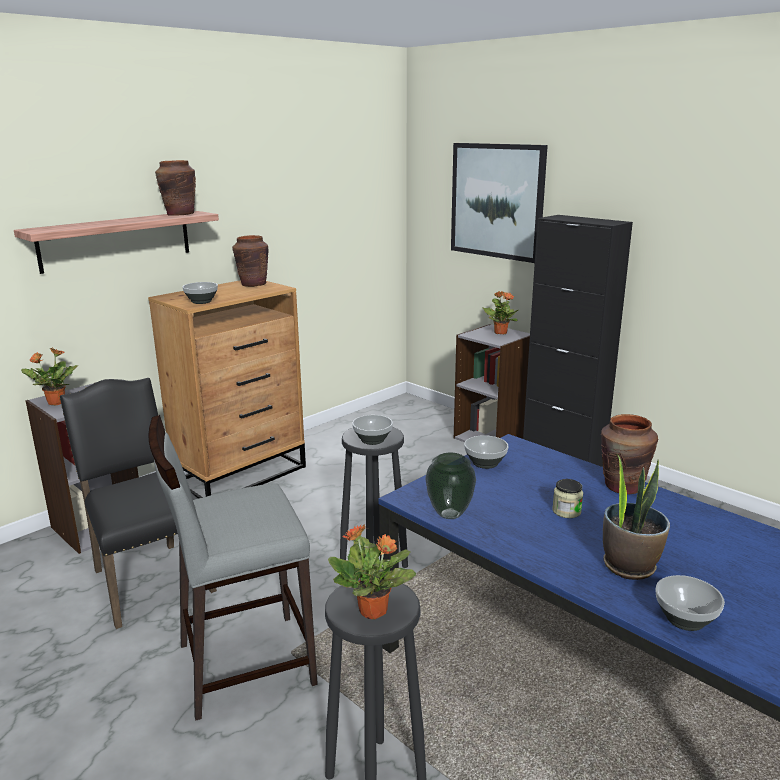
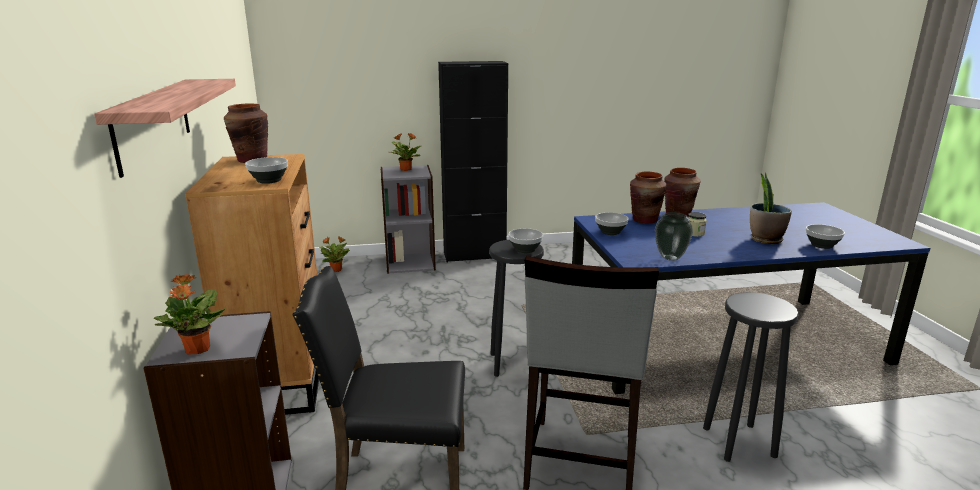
camera: 55 degrees left, 0 degrees up
brown vase [155,160,196,215] -> brown vase moved to [630,172,667,224]
potted plant [328,524,416,619] -> potted plant moved to [319,236,350,272]
picture [451,143,548,263] -> none

